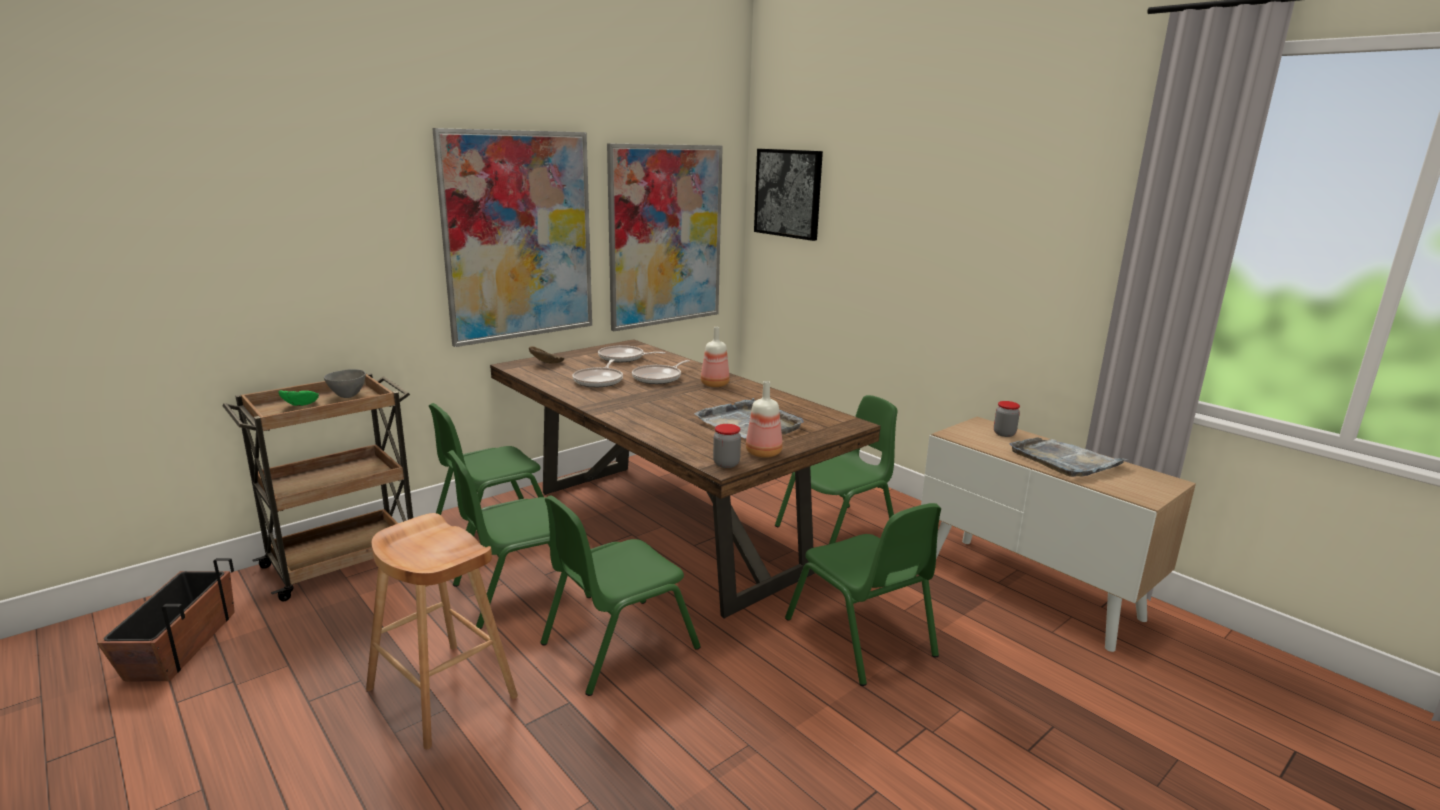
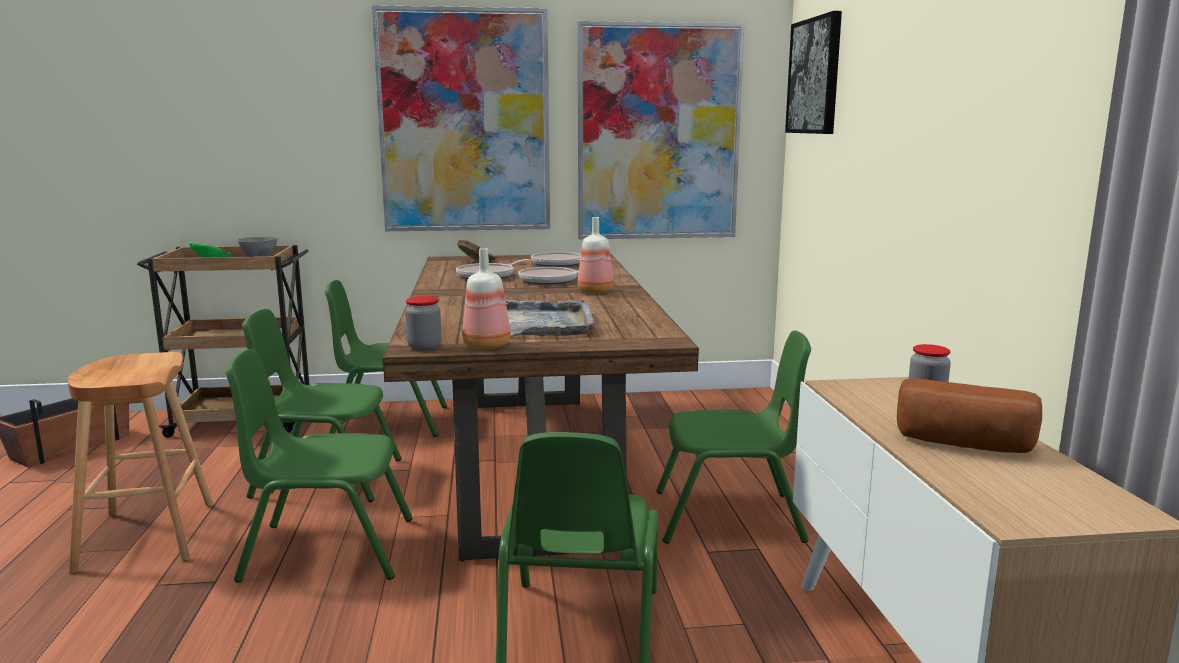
camera: 35 degrees right, 5 degrees down
grey tray [1009,437,1128,477] -> bread [897,378,1042,453]

